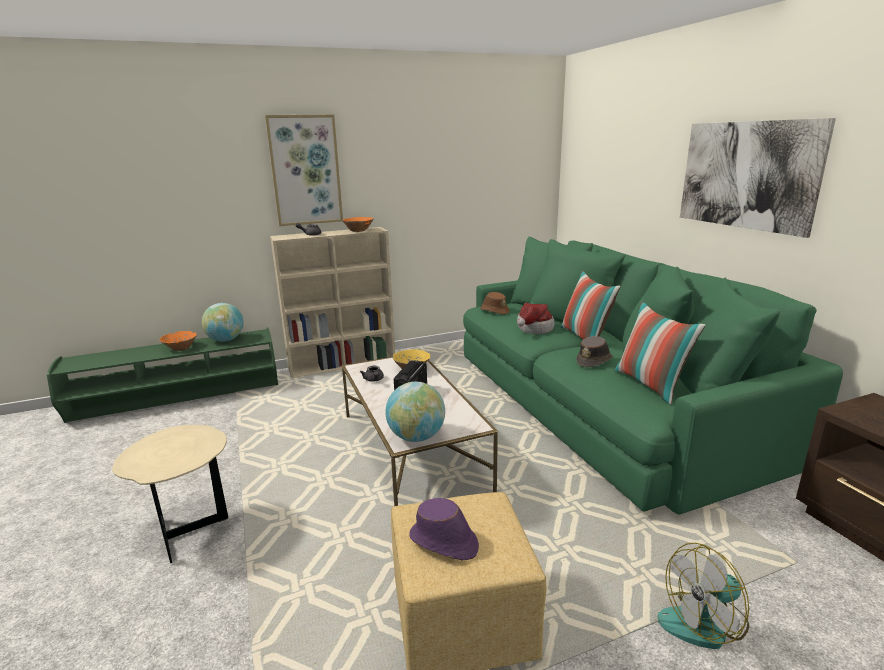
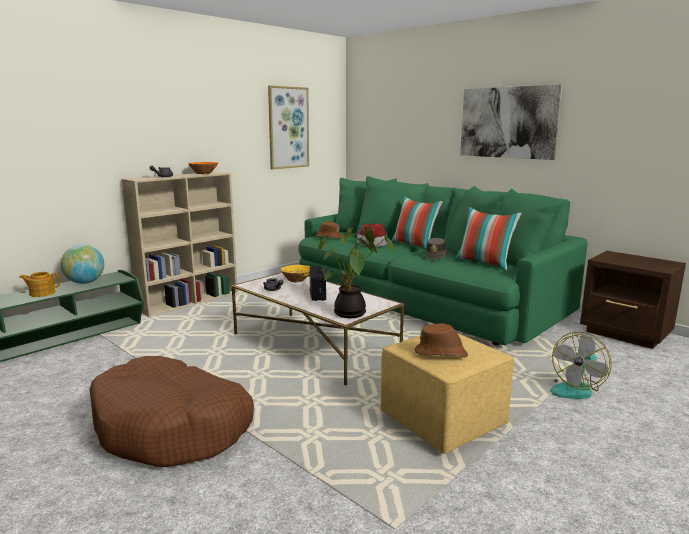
camera: 25 degrees left, 5 degrees down
beige side table [112,425,228,563] -> brown dog bed [89,356,254,467]
orange bowl [160,331,197,351] -> teapot [19,272,60,297]
picture [265,115,343,226] -> picture moved to [268,85,309,169]
globe [385,382,445,442] -> potted plant [318,227,393,318]
purple hat [409,498,479,560] -> brown hat [414,323,468,357]

